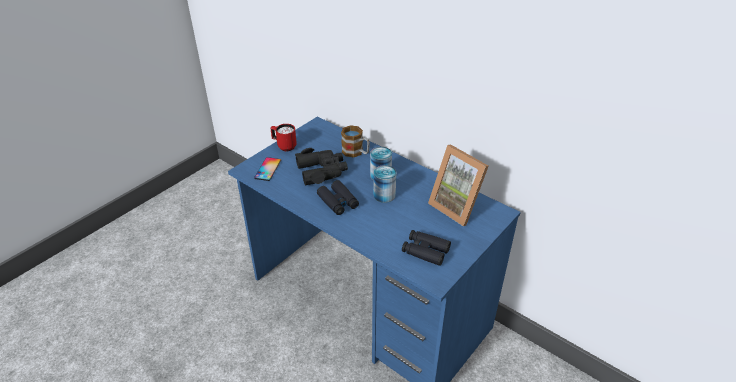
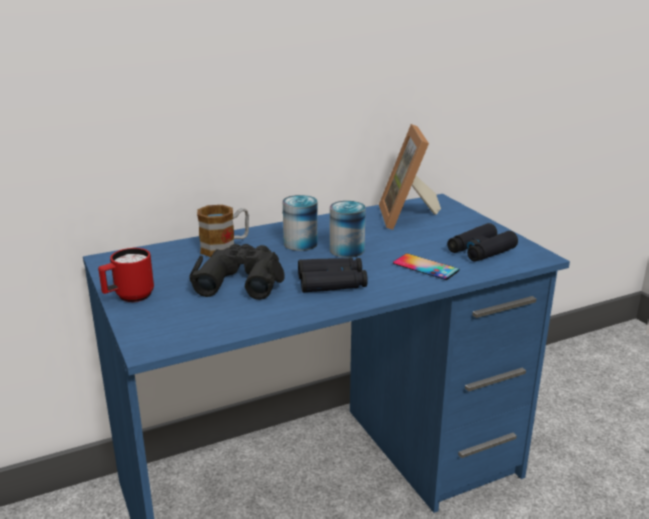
camera: 65 degrees left, 15 degrees down
phone [254,157,281,181] -> phone moved to [393,253,459,280]
picture frame [428,144,489,226] -> picture frame turned 105 degrees clockwise [379,124,441,230]

